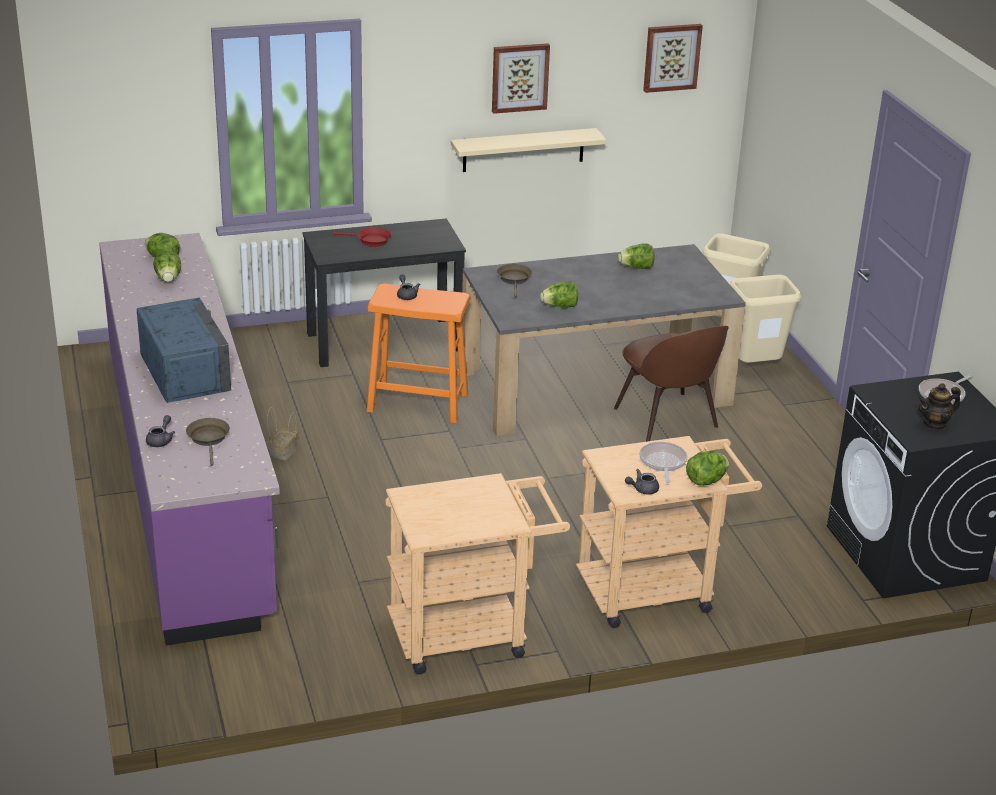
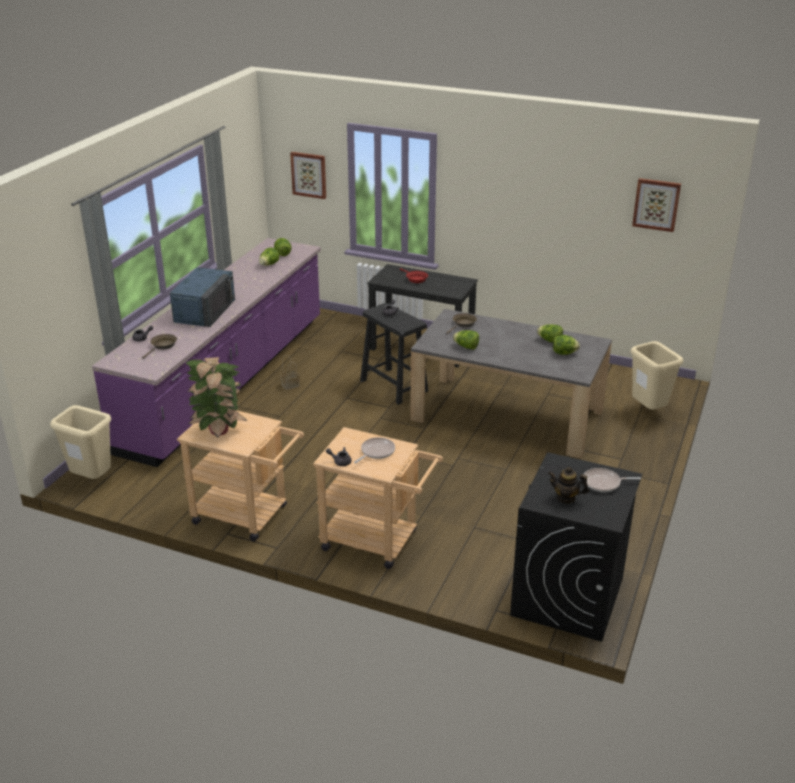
camera: 40 degrees right, 0 degrees up
orange stool [367,283,470,423] -> black stool [360,303,428,405]
beige shelf [451,128,607,172] -> none
picture [492,43,550,114] -> picture moved to [290,152,326,199]
brown chair [614,326,729,442] -> none
lettuce [686,451,729,486] -> lettuce moved to [553,335,580,355]
beige trash can [730,275,801,363] -> beige trash can moved to [50,405,111,479]
none -> potted plant [186,357,247,438]

